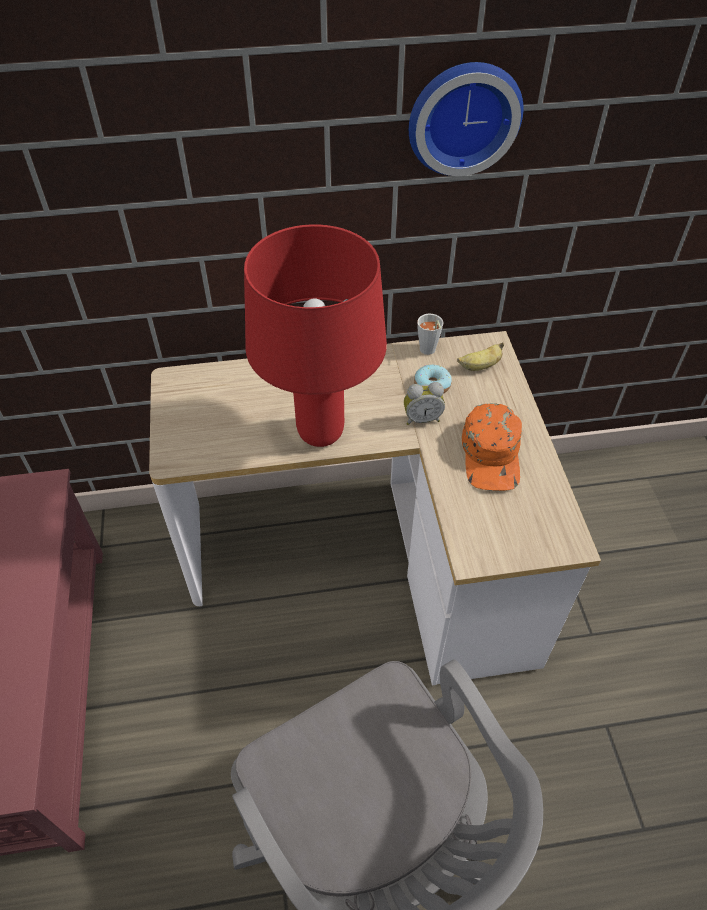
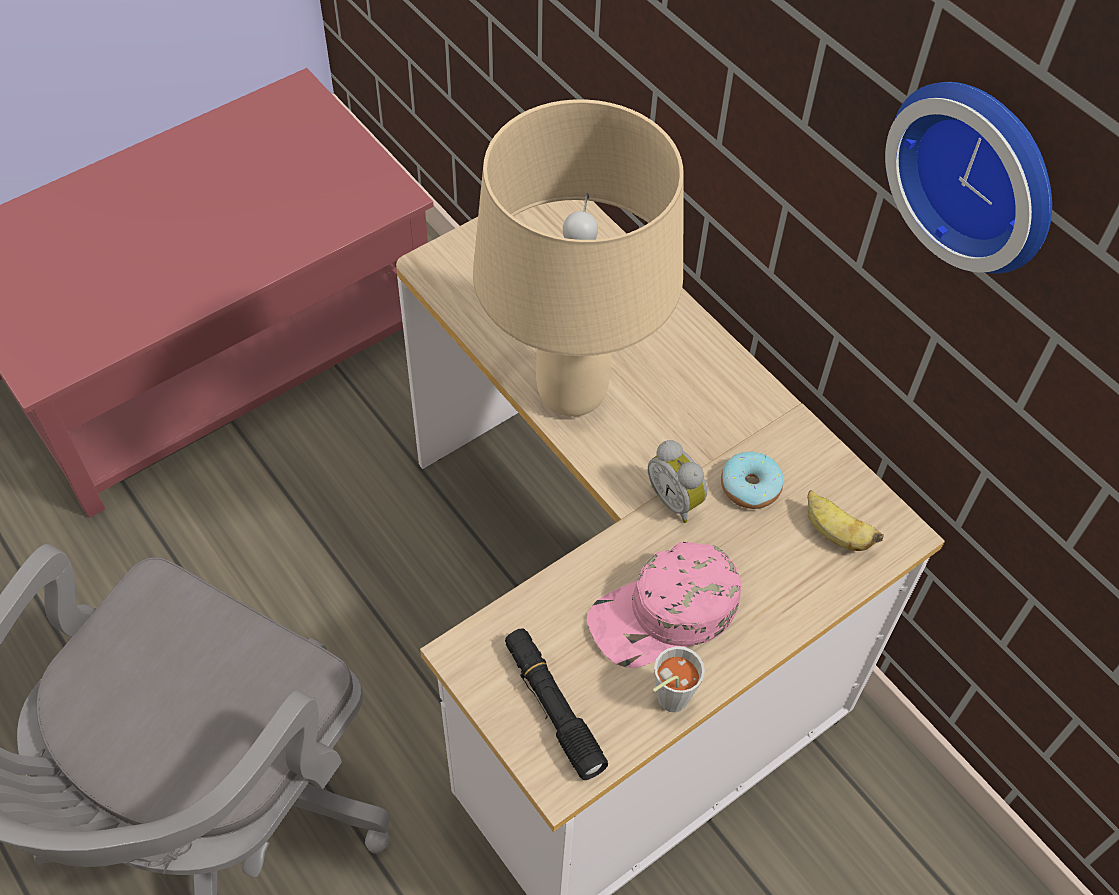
camera: 60 degrees right, 5 degrees up
red table lamp [244,224,387,447] -> beige table lamp [473,99,684,417]
grey cup [417,314,444,355] -> grey cup moved to [653,646,705,712]
orange cap [462,403,522,491] -> pink cap [588,541,741,668]
none -> black flashlight [505,628,608,780]

